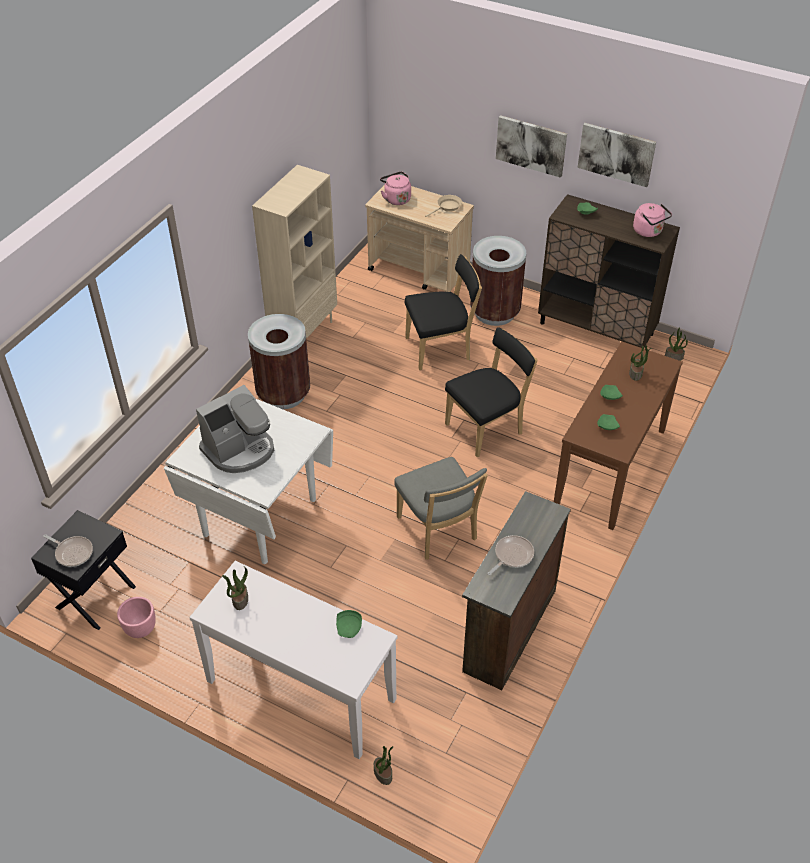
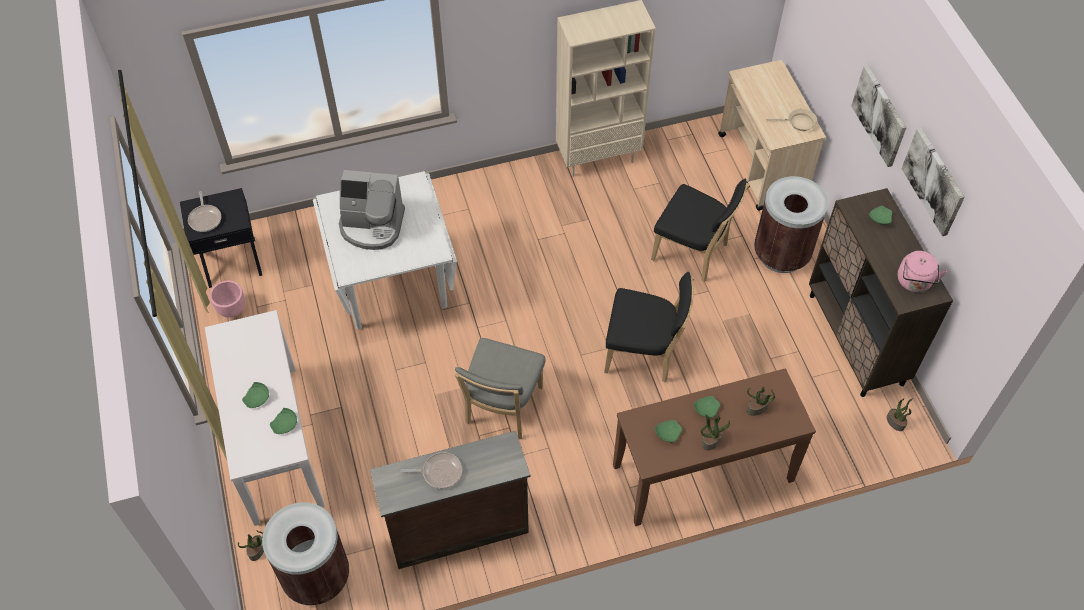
camera: 45 degrees right, 10 degrees up
potted plant [222,566,248,610] -> potted plant moved to [700,414,730,450]
brown trash can [248,314,310,409] -> brown trash can moved to [262,502,349,606]
pink kettle [380,171,411,205] -> none
none -> green plate [242,382,269,408]

